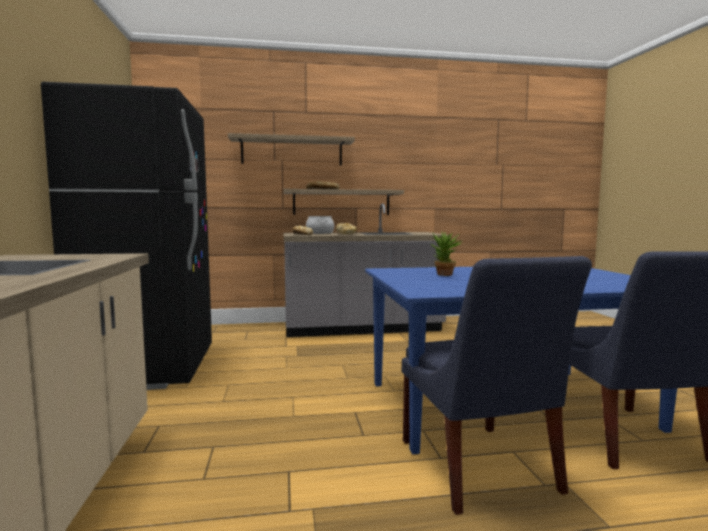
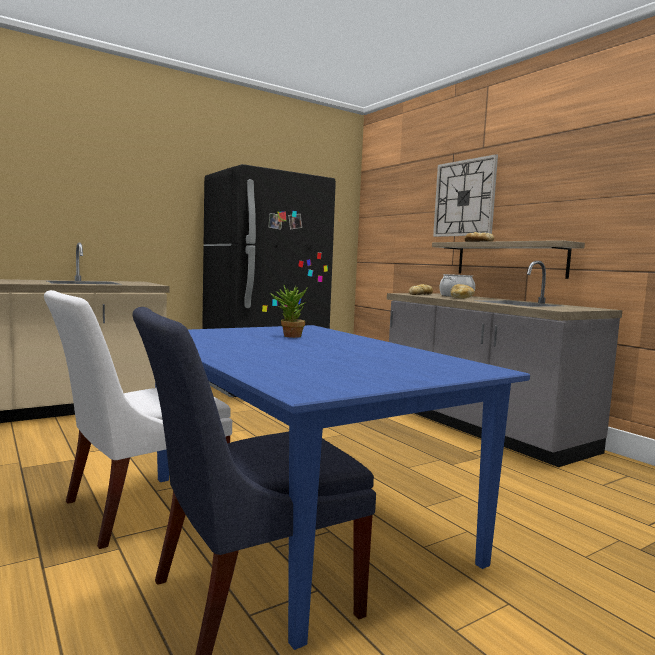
camera: 65 degrees right, 0 degrees up
shelf [228,133,355,166] -> wall clock [433,154,498,237]
blue chair [402,256,592,515] -> white chair [44,290,232,549]

